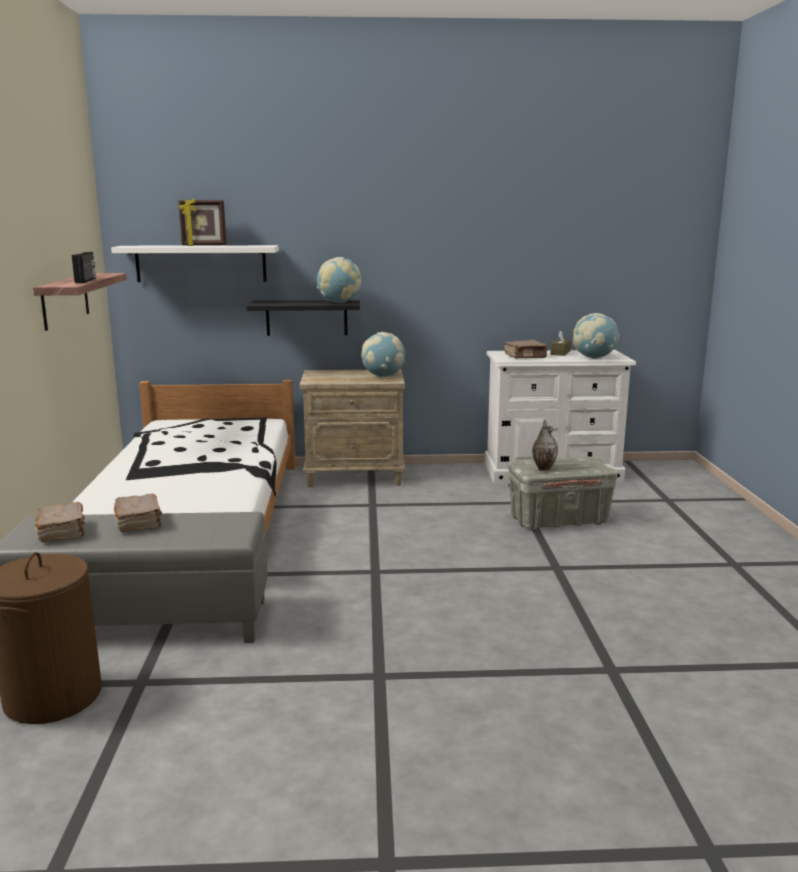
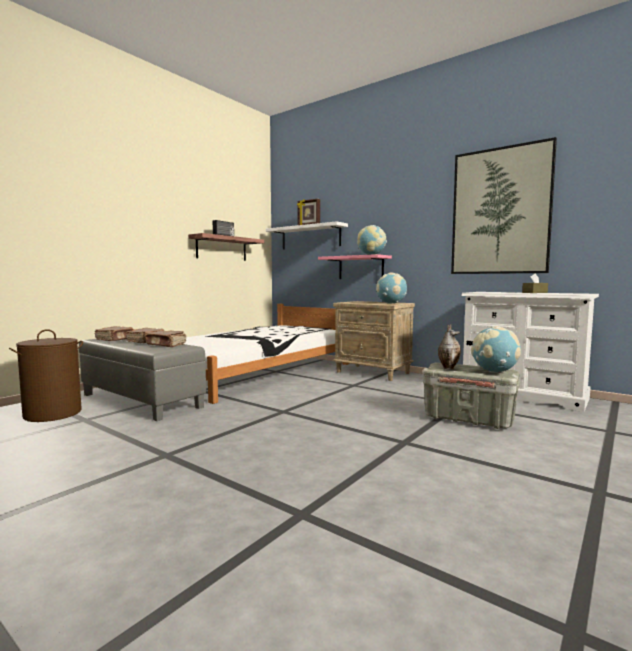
camera: 40 degrees right, 10 degrees down
black shelf [246,300,360,336] -> pink shelf [318,254,392,279]
brown book [504,340,547,358] -> brown book moved to [144,331,186,347]
globe [573,313,619,359] -> globe moved to [471,326,521,373]
none -> picture [451,137,557,274]

